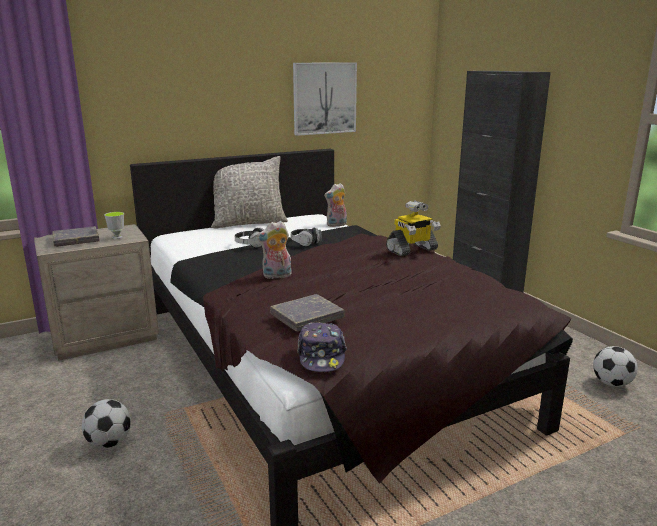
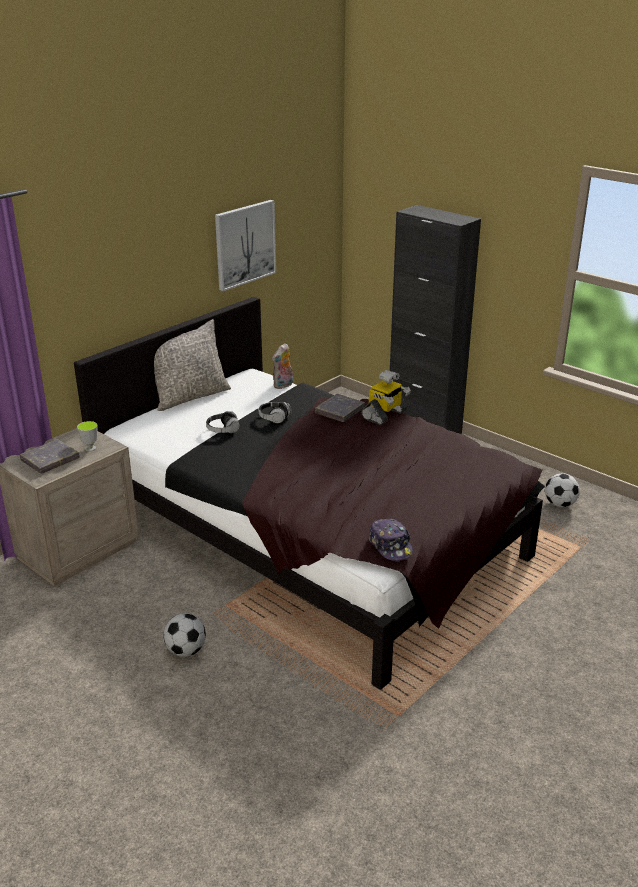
camera: 20 degrees left, 10 degrees up
plush toy [256,221,292,279] -> none
grey book [270,294,344,331] -> grey book moved to [315,394,365,422]

